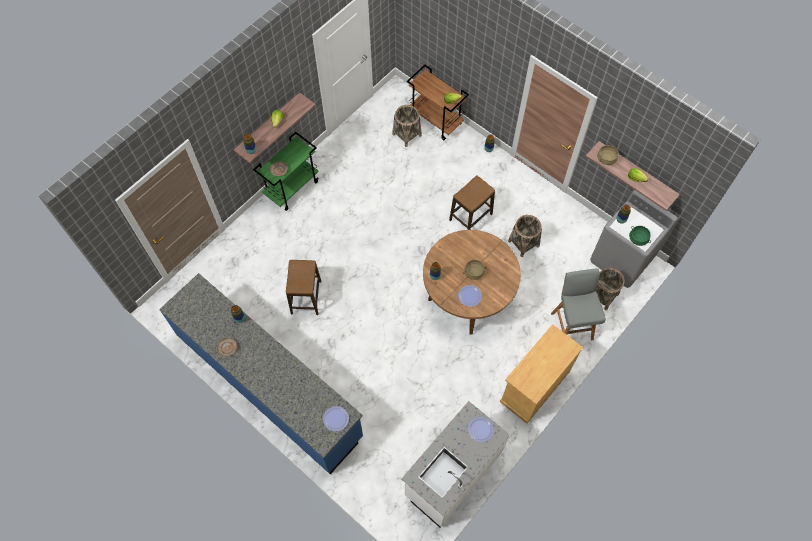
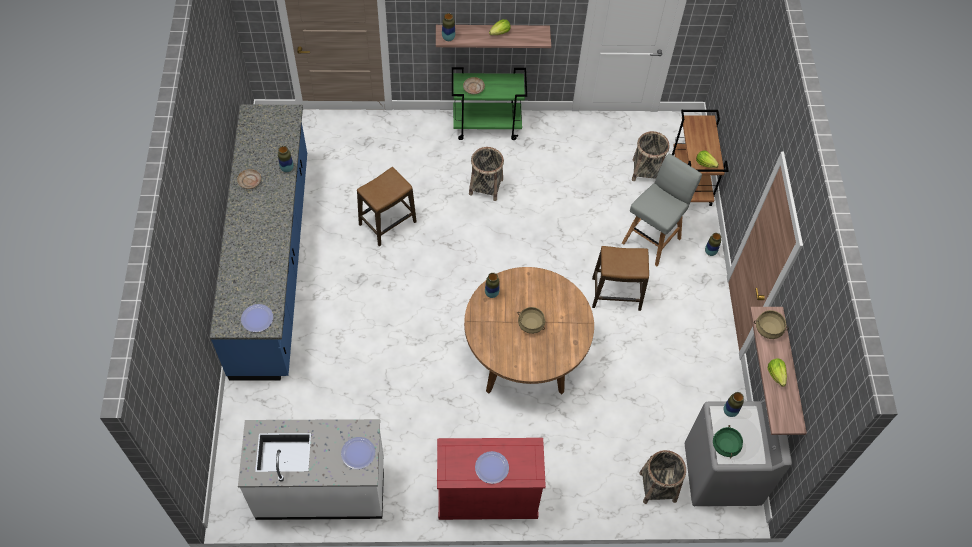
camera: 45 degrees right, 5 degrees down
plate [458,285,482,307] -> plate moved to [475,451,509,484]
beige cabinet [500,324,583,424] -> red cabinet [437,438,546,520]
basket [508,215,542,257] -> basket moved to [469,147,504,201]
grey stool [551,268,606,340] -> grey stool moved to [622,154,702,266]

